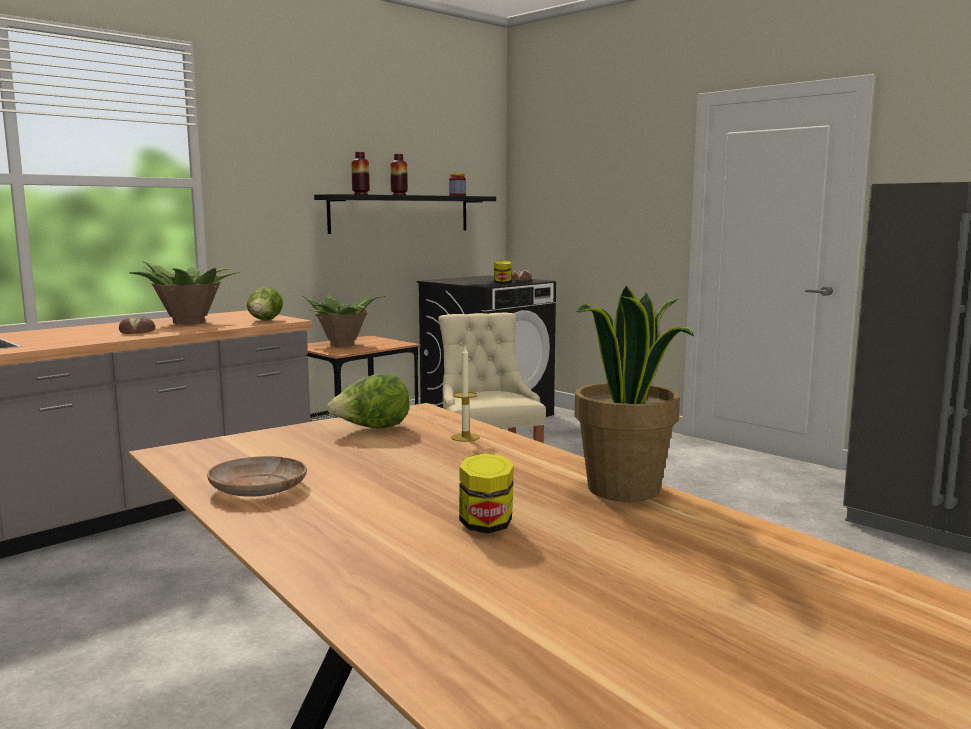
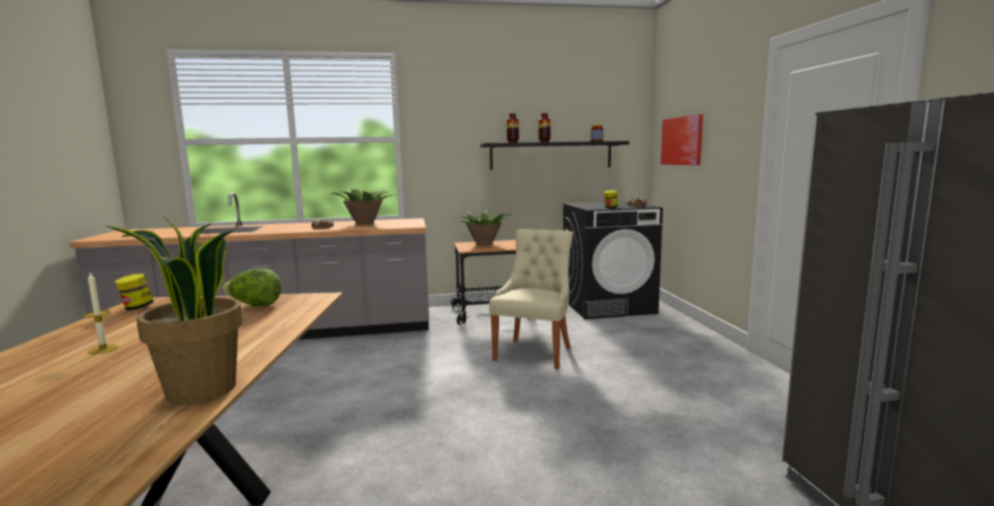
camera: 35 degrees right, 0 degrees up
beige plate [207,456,307,497] -> none
lettuce [247,287,283,320] -> none
candle [451,347,480,442] -> candle moved to [84,273,118,354]
jar [459,453,514,534] -> jar moved to [115,273,154,310]
none -> picture [661,114,703,165]

